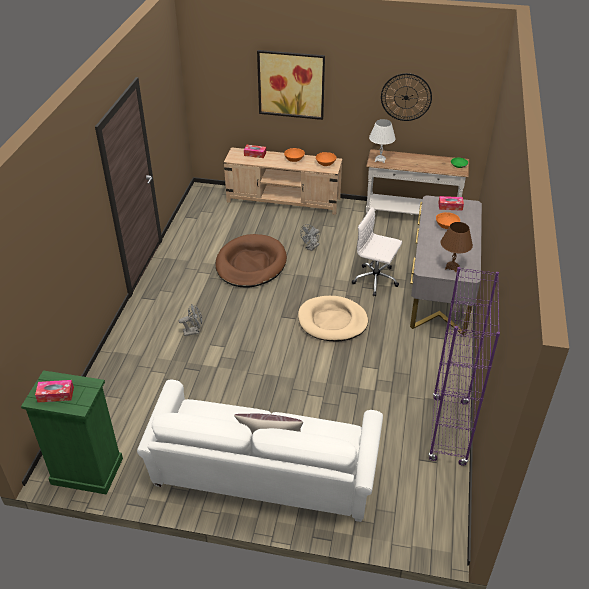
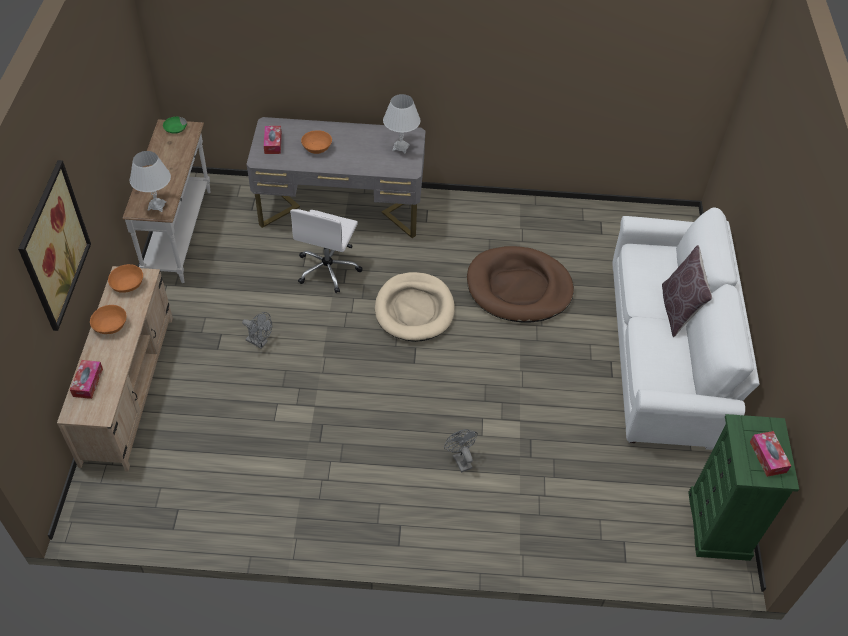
camera: 100 degrees left, 10 degrees up
brown dog bed [215,234,287,288] -> brown dog bed moved to [467,246,574,323]
wall clock [381,73,432,121] -> none
purple bookcase [428,267,500,466] -> none
brown table lamp [441,222,473,272] -> white table lamp [383,94,420,153]

